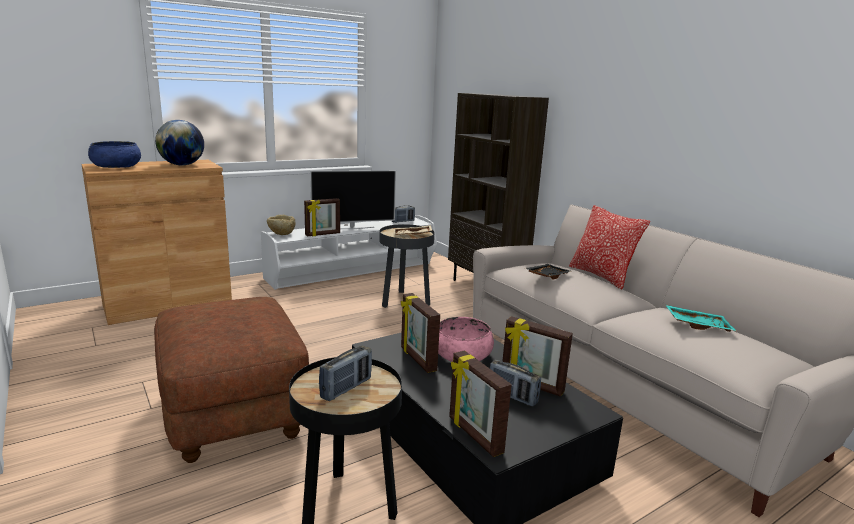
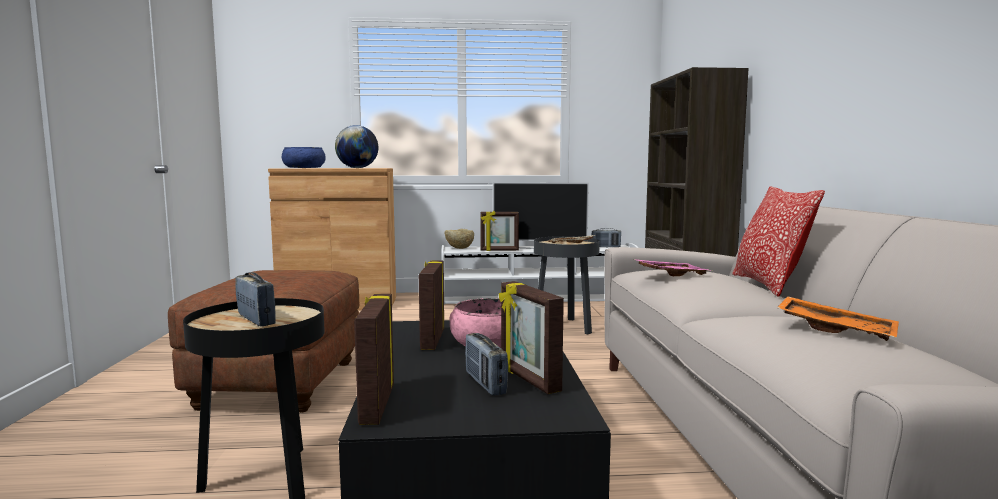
camera: 30 degrees right, 10 degrees down
radio [319,346,372,401] -> radio turned 105 degrees counterclockwise [236,272,276,327]
black tray [525,264,571,280] -> pink tray [634,259,712,276]
turquoise tray [666,305,736,332] -> orange tray [777,296,899,341]

